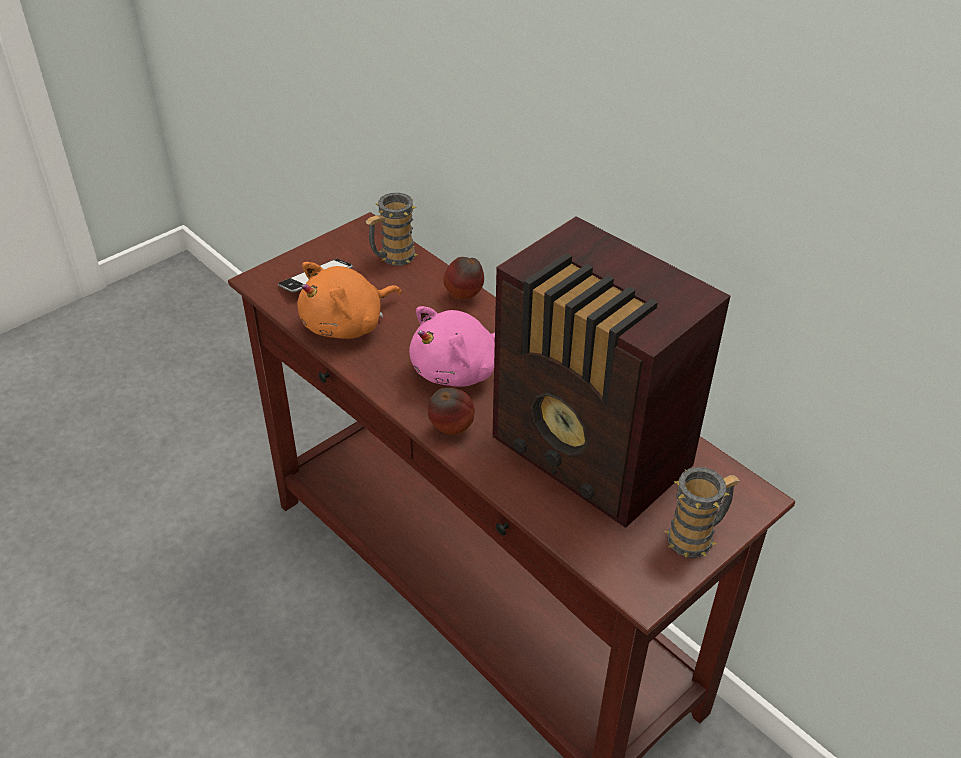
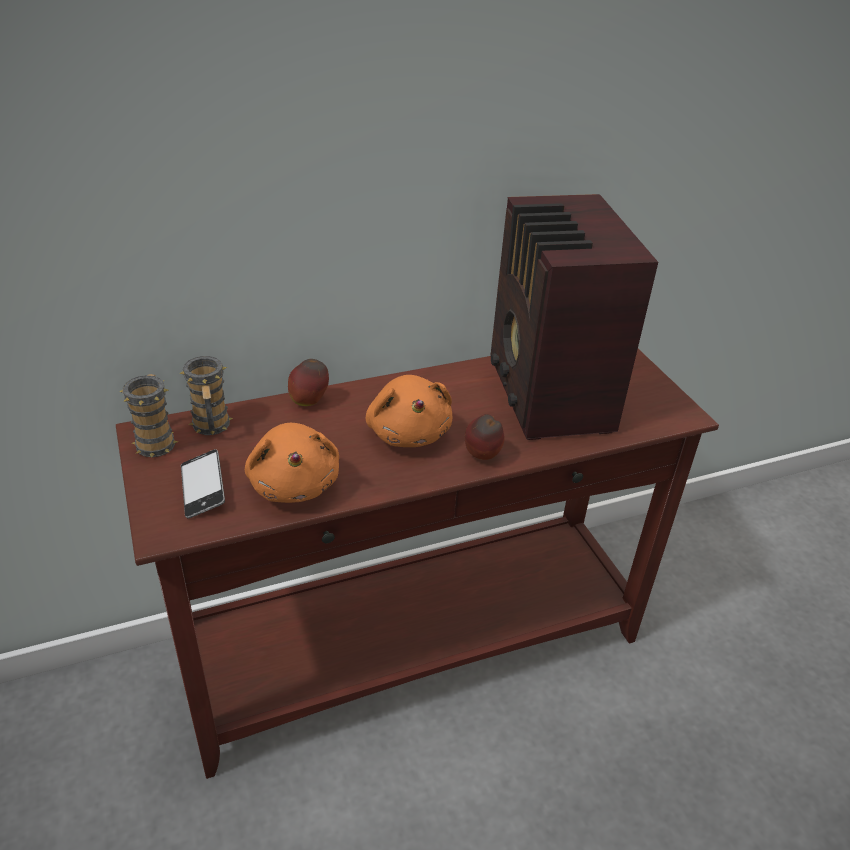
camera: 70 degrees left, 5 degrees down
pink plush toy [409,306,495,387] -> orange plush toy [366,375,452,447]
radio [492,216,730,528] -> radio turned 105 degrees clockwise [491,194,658,440]
mug [664,467,740,558] -> mug moved to [119,374,178,457]

